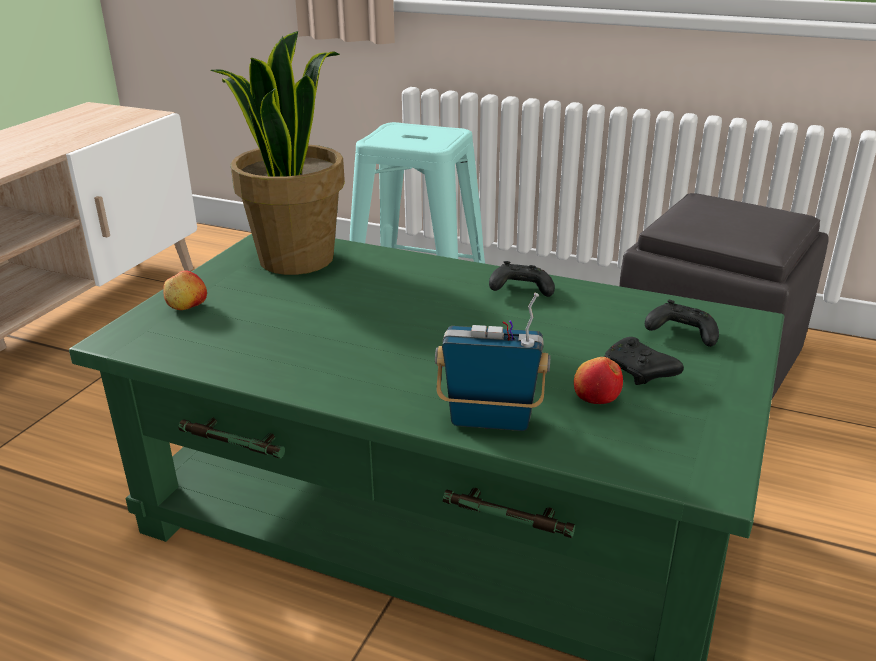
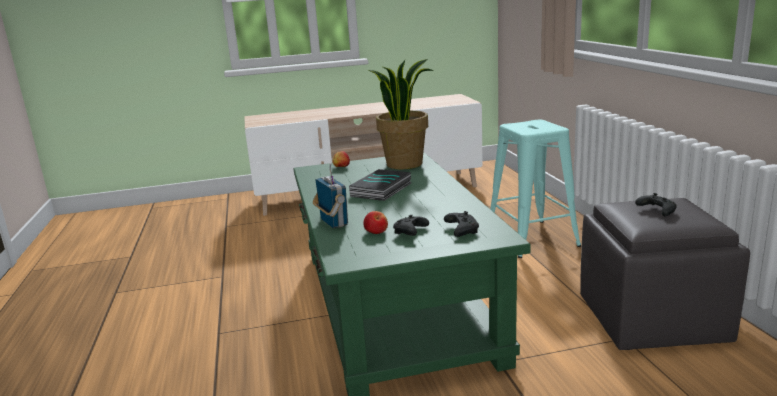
camera: 55 degrees right, 10 degrees down
black game controller [489,261,555,297] -> black game controller moved to [635,193,677,216]
none -> book [349,169,412,201]

